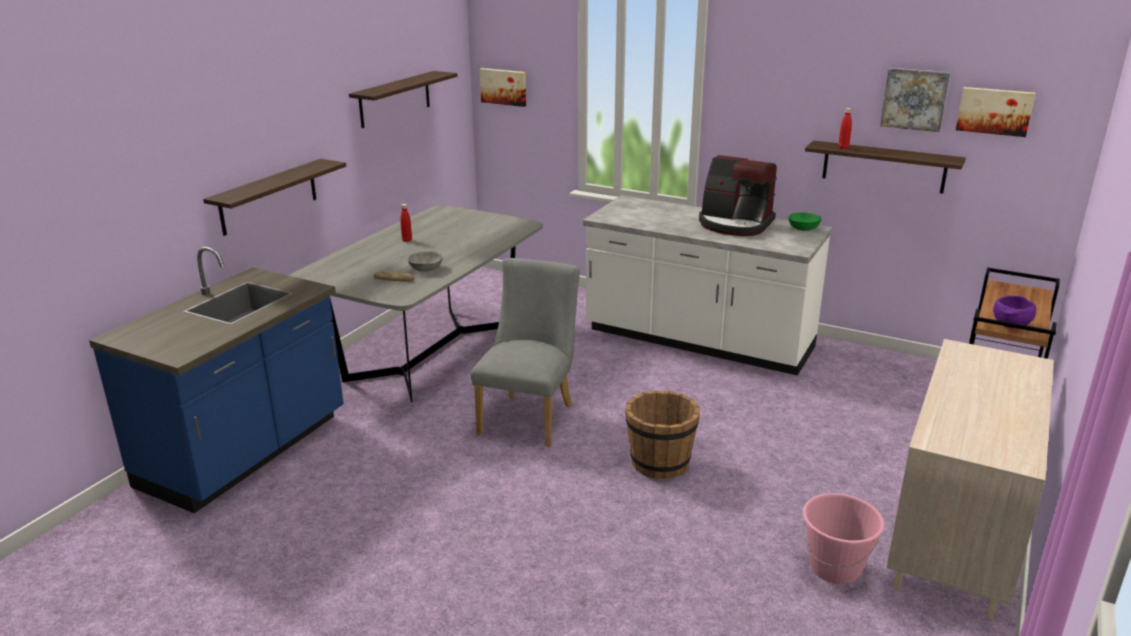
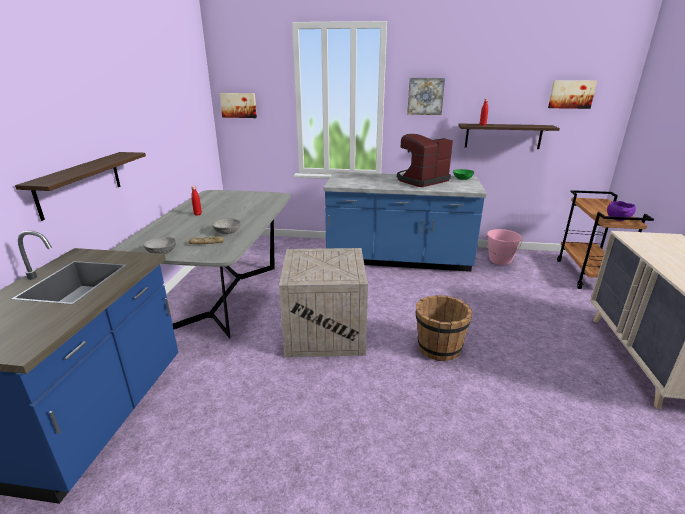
camera: 20 degrees left, 0 degrees up
shelf [349,71,458,128] -> none
grey chair [471,258,580,447] -> crate [279,248,368,357]
white counter [583,195,832,376] -> blue counter [324,172,487,272]
coffee machine [699,155,777,236] -> coffee machine turned 135 degrees clockwise [397,134,453,187]
pink bucket [800,493,884,584] -> pink bucket moved to [485,229,523,265]
picture [880,68,950,132] -> picture moved to [407,78,445,115]
none -> grey bowl [143,237,176,254]

